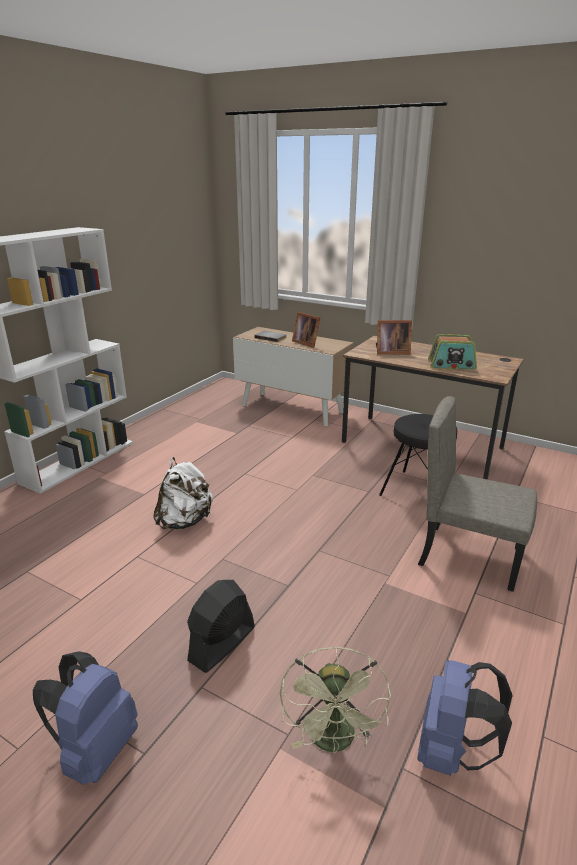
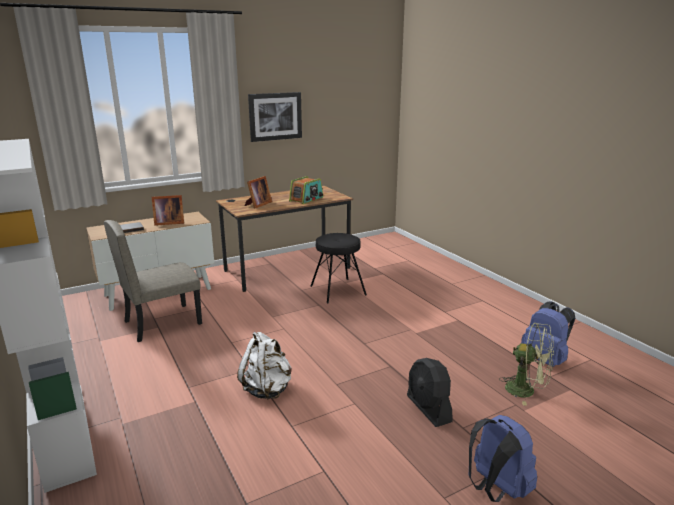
camera: 60 degrees left, 5 degrees down
beige chair [418,396,537,592] -> beige chair moved to [104,220,202,342]
none -> picture [248,92,302,142]

